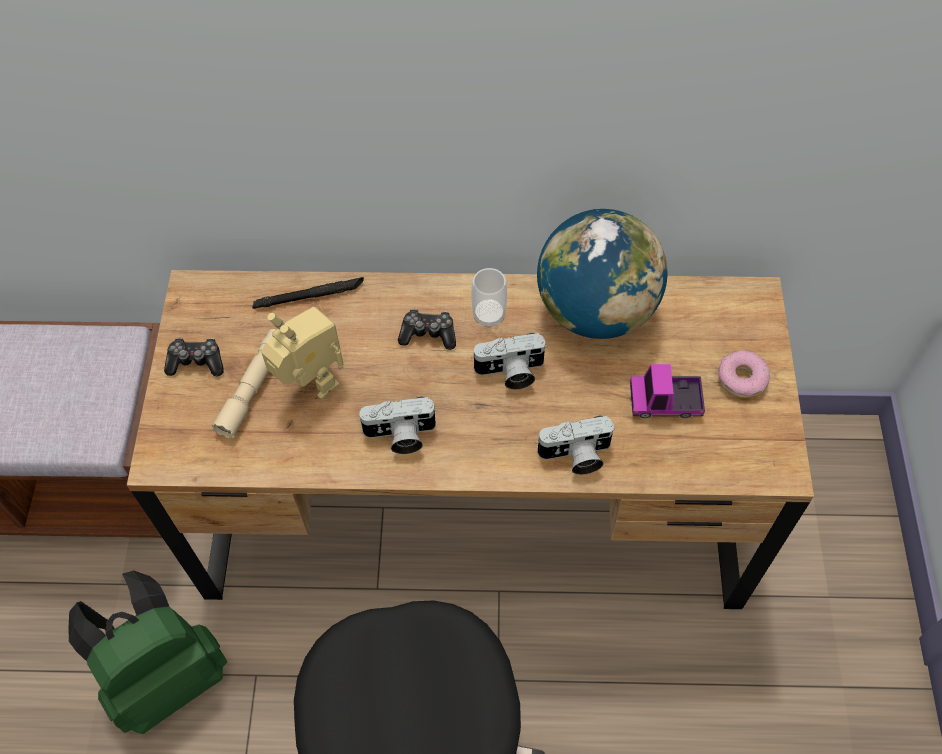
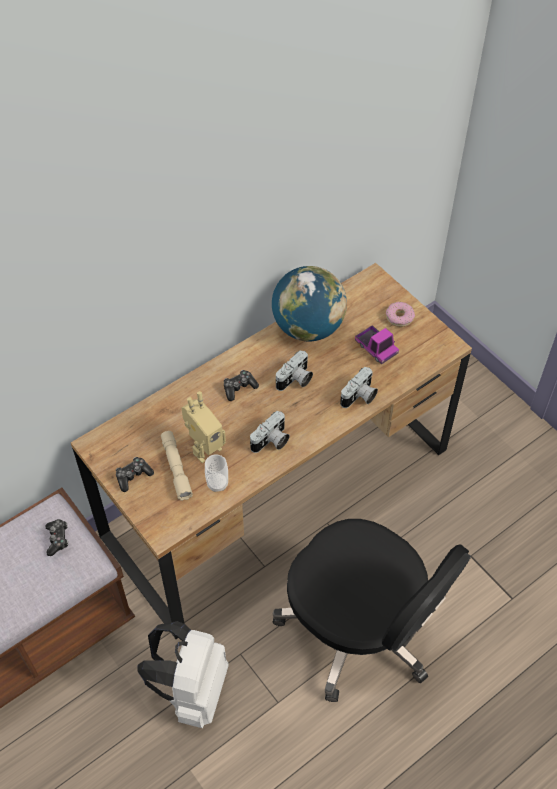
camera: 40 degrees left, 5 degrees down
green backpack [68,570,227,734] -> white backpack [138,621,229,728]
black flashlight [252,277,364,309] -> none
toy robot [261,307,344,399] -> toy robot turned 135 degrees clockwise [182,391,226,463]
cup [471,268,507,328] -> cup moved to [205,454,228,492]
toy truck [630,364,705,418] -> toy truck turned 90 degrees counterclockwise [355,325,399,364]
none -> game controller [45,519,68,556]

